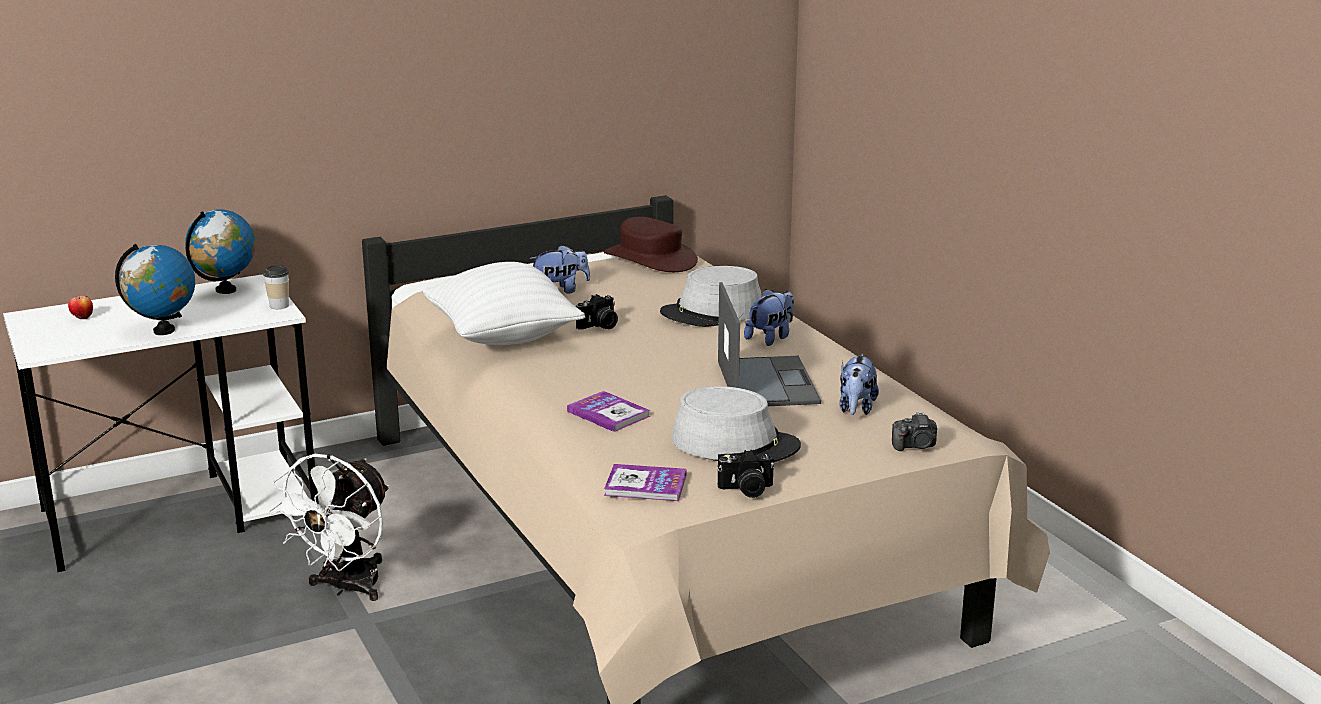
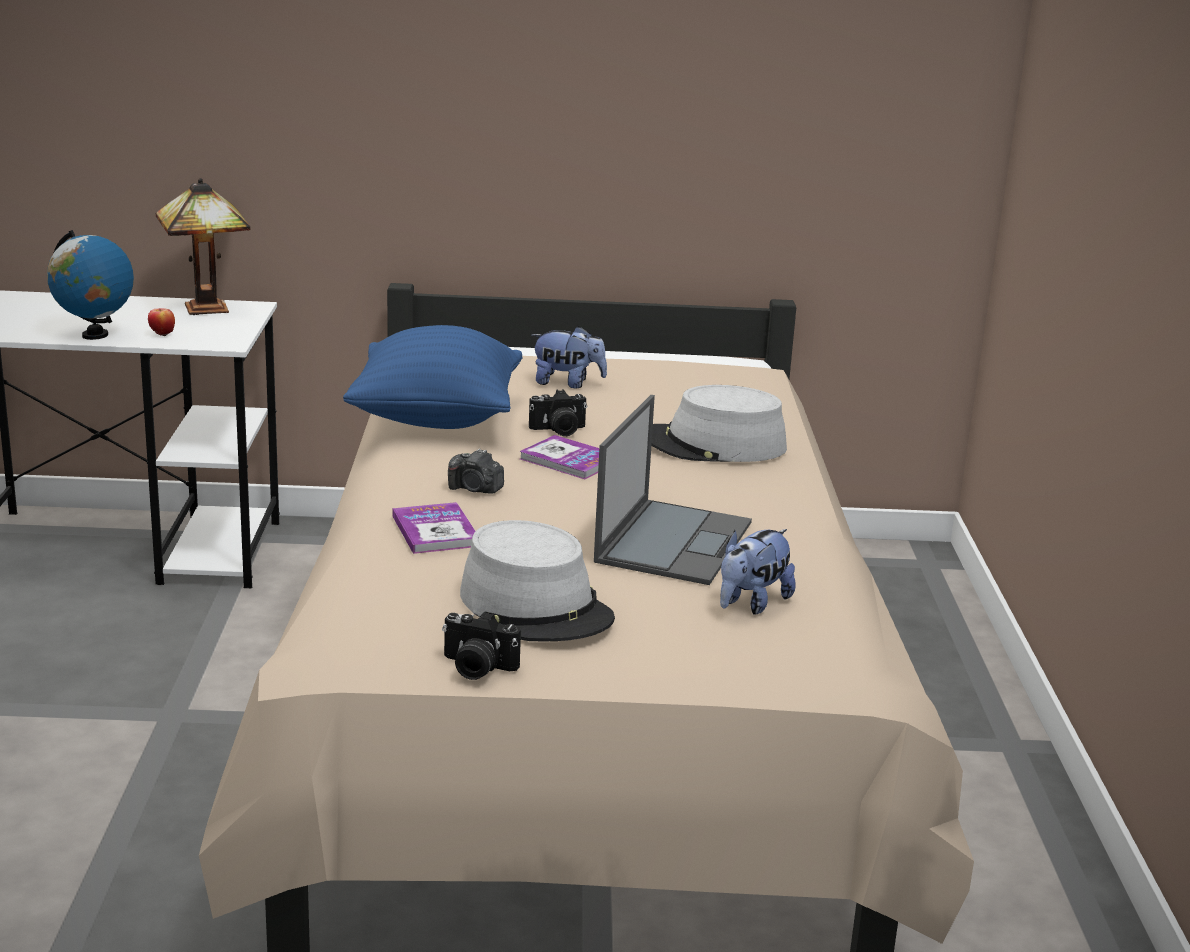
camera: 25 degrees right, 0 degrees up
apple [68,296,93,320] -> apple moved to [148,308,175,337]
globe [185,210,255,294] -> table lamp [156,178,250,315]
cup [263,265,289,309] -> none
white fan [269,454,389,601] -> none
white pillow [422,262,585,345] -> blue pillow [343,325,522,429]
brown hat [604,217,698,272] -> none
book [604,464,687,501] -> book moved to [520,435,599,479]
plush toy [744,289,794,346] -> none
camera [892,412,937,451] -> camera moved to [448,448,504,494]

